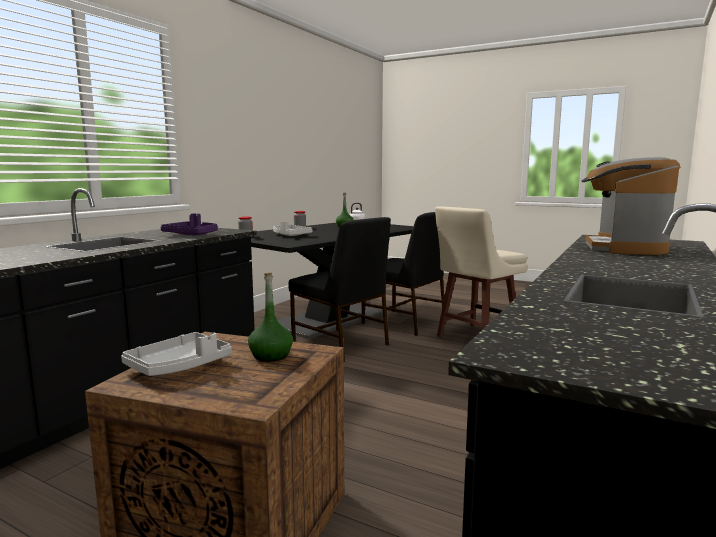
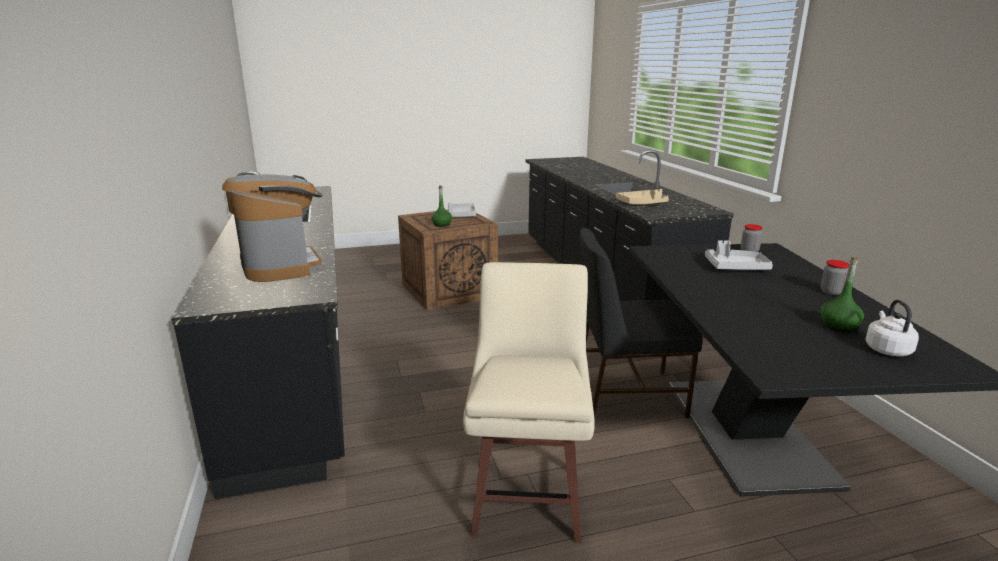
camera: 135 degrees right, 10 degrees up
purple tray [161,213,218,235] -> beige tray [616,189,669,205]
black chair [362,212,444,336] -> none

